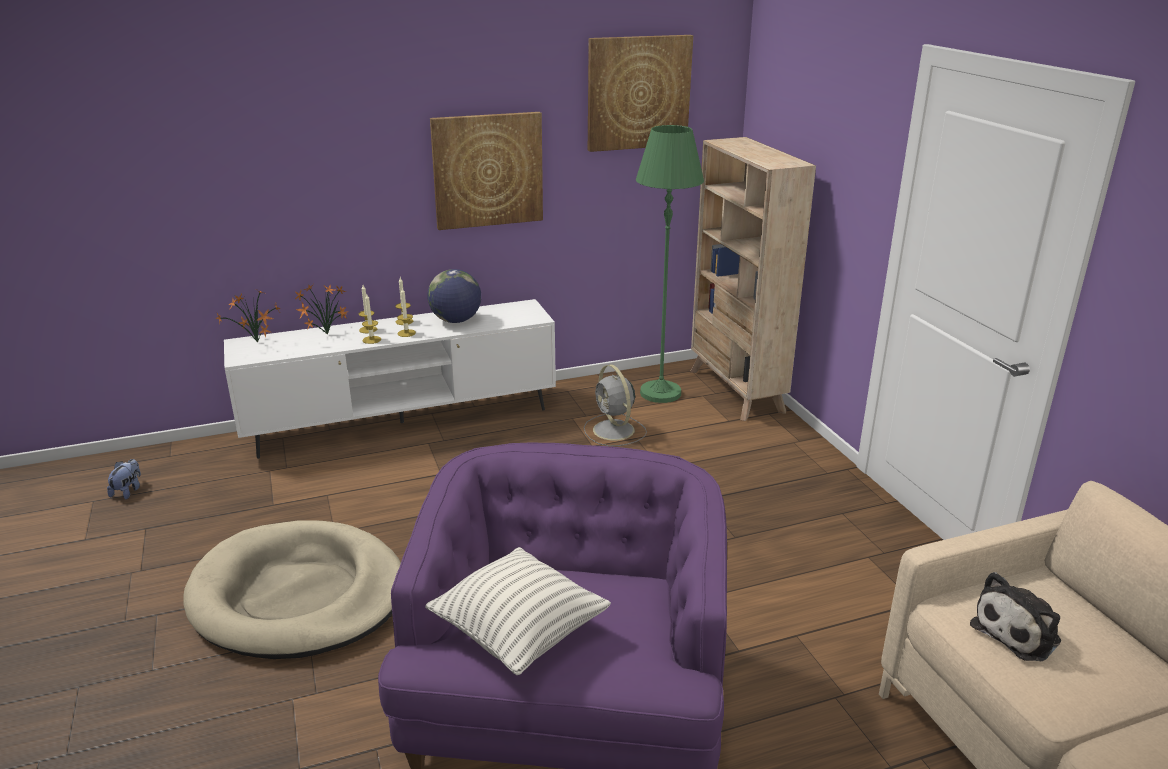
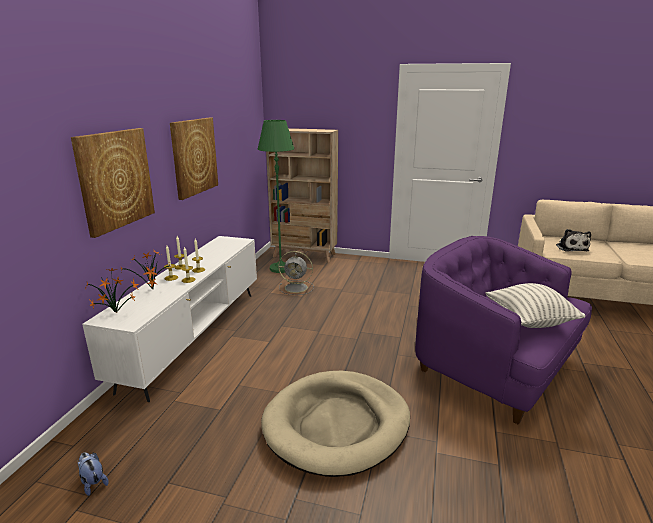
camera: 55 degrees left, 5 degrees down
globe [427,269,481,323] -> none
picture [588,35,693,152] -> picture moved to [71,128,155,238]

